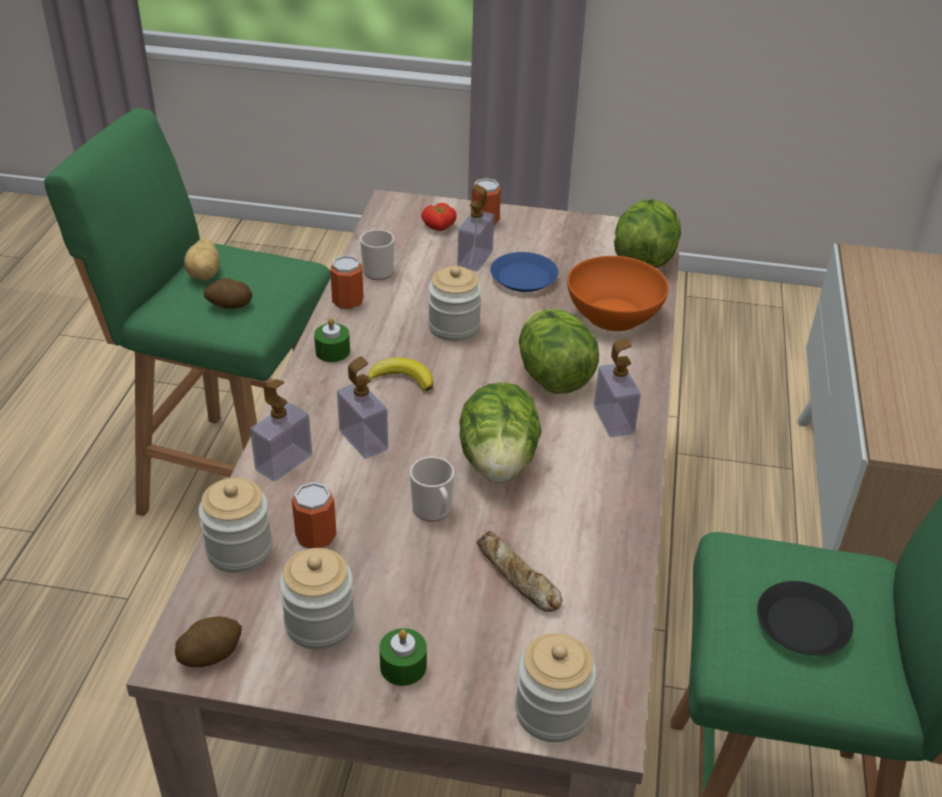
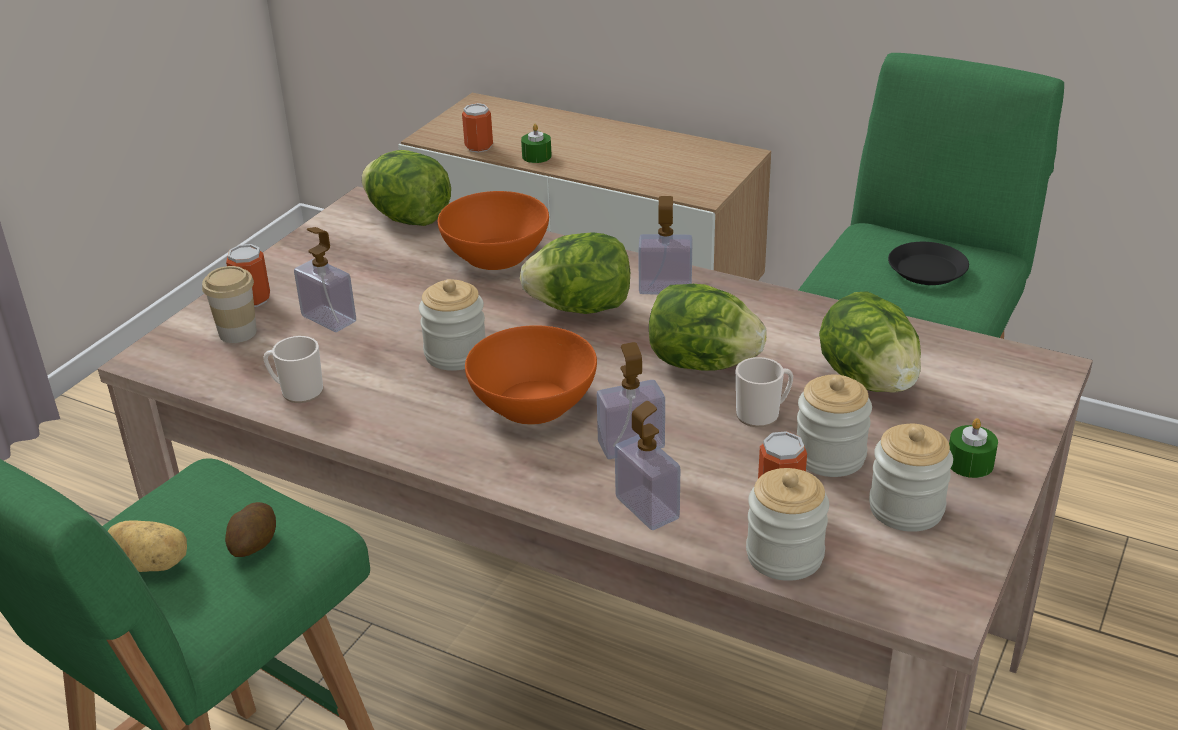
camera: 70 degrees left, 5 degrees down
potato [175,616,242,667] -> none
green candle [314,318,350,362] -> green candle moved to [521,124,552,163]
can [330,255,363,310] -> can moved to [462,103,493,153]
banana [367,357,433,391] -> orange bowl [465,325,597,424]
tomato [421,203,457,231] -> cup [202,266,257,343]
bread [477,531,563,612] -> lettuce [819,291,921,393]
blue plate [490,252,559,292] -> none
jar [515,633,597,742] -> jar moved to [797,375,872,477]

